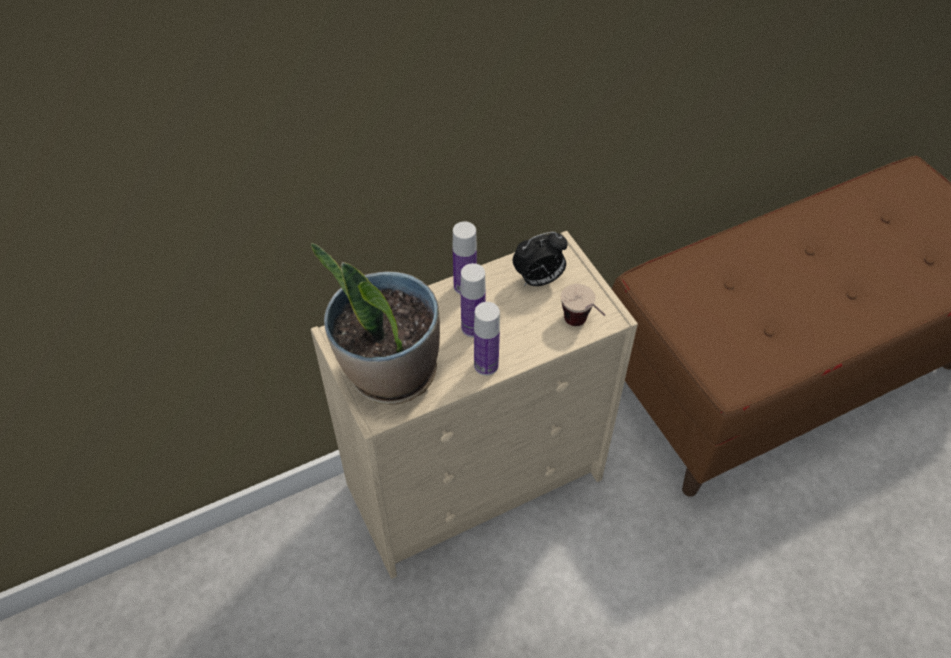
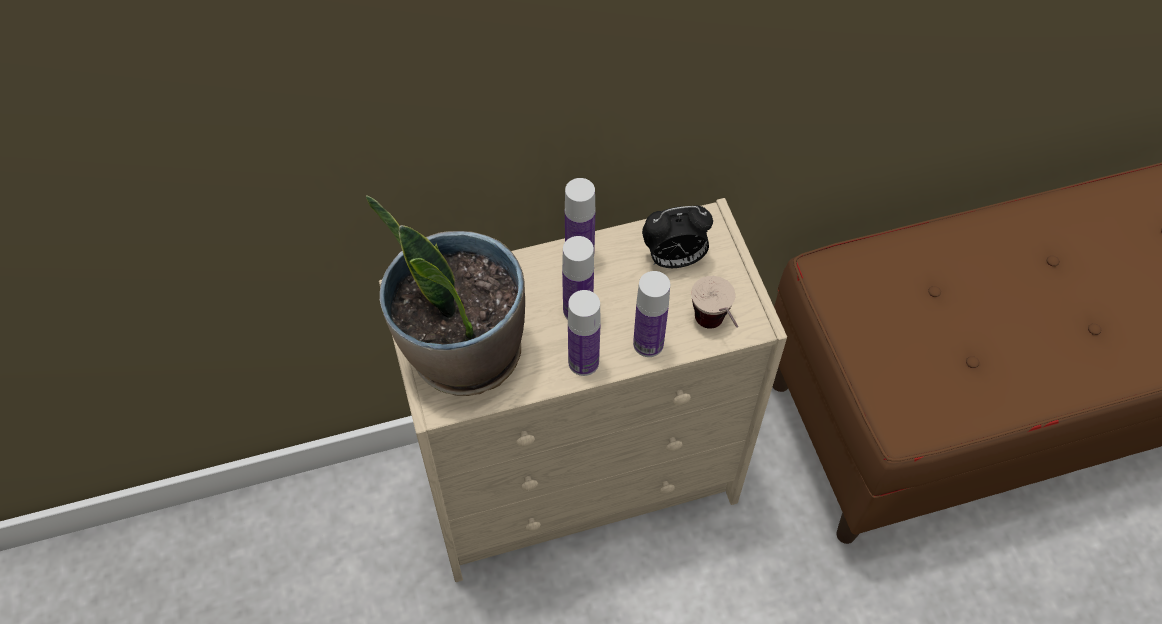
camera: 10 degrees right, 5 degrees up
none -> bottle [633,271,670,357]

